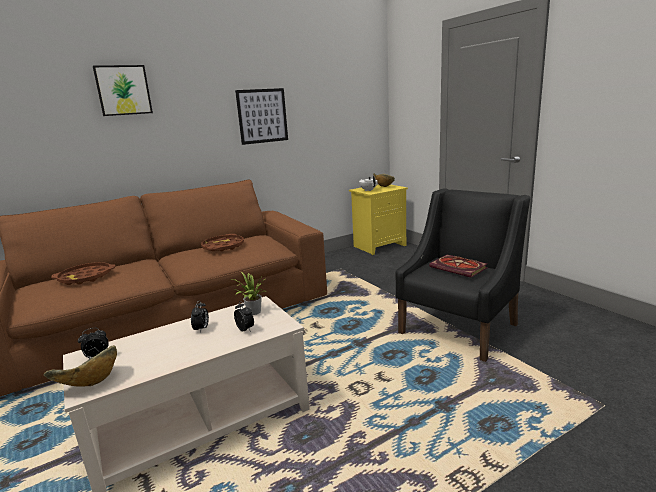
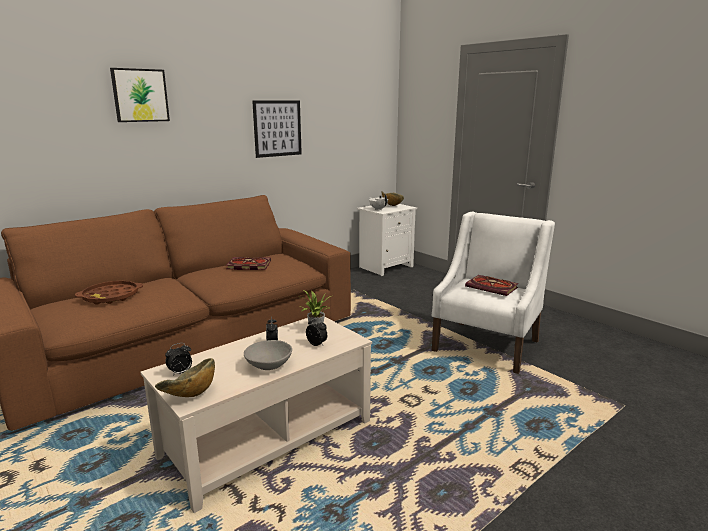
camera: 10 degrees left, 0 degrees up
brown tray [201,234,244,251] -> book [226,257,271,270]
yellow nightstand [349,184,408,255] -> white nightstand [357,204,417,276]
black armchair [396,188,530,362] -> white armchair [431,211,555,374]
none -> grey bowl [244,340,292,370]

